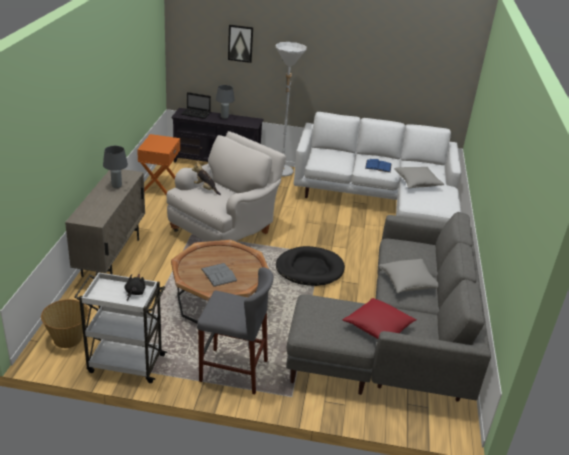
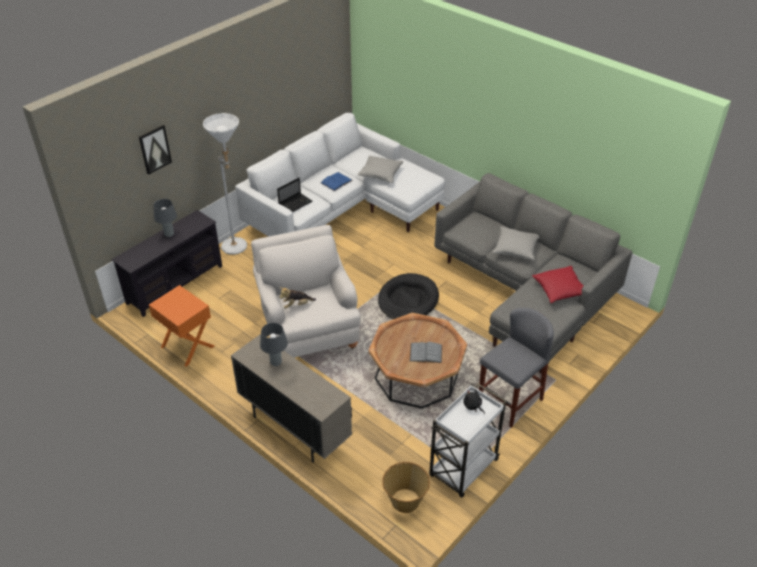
camera: 55 degrees left, 10 degrees up
laptop [181,92,211,119] -> laptop moved to [277,178,312,212]

